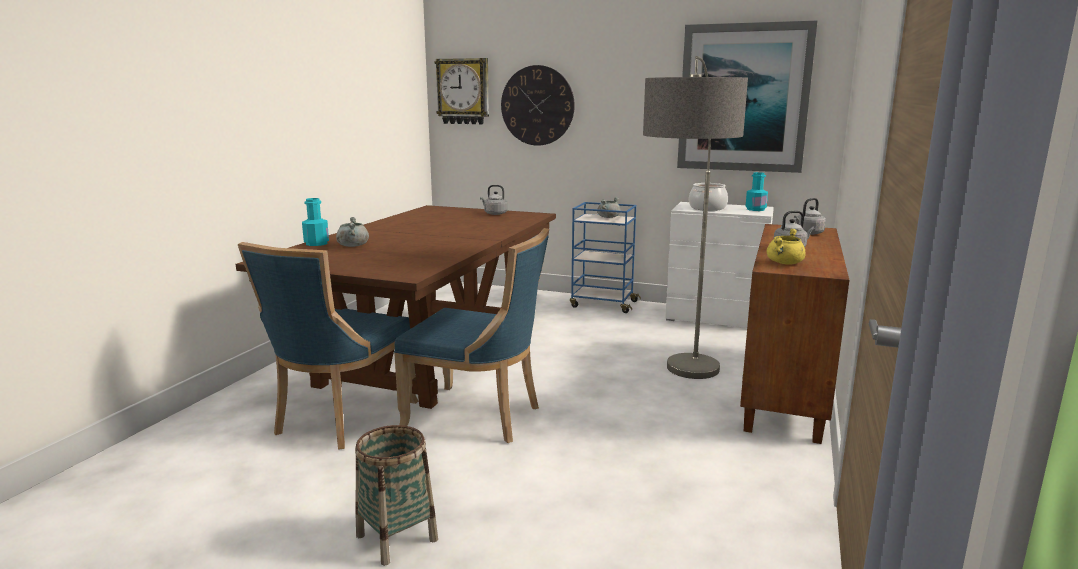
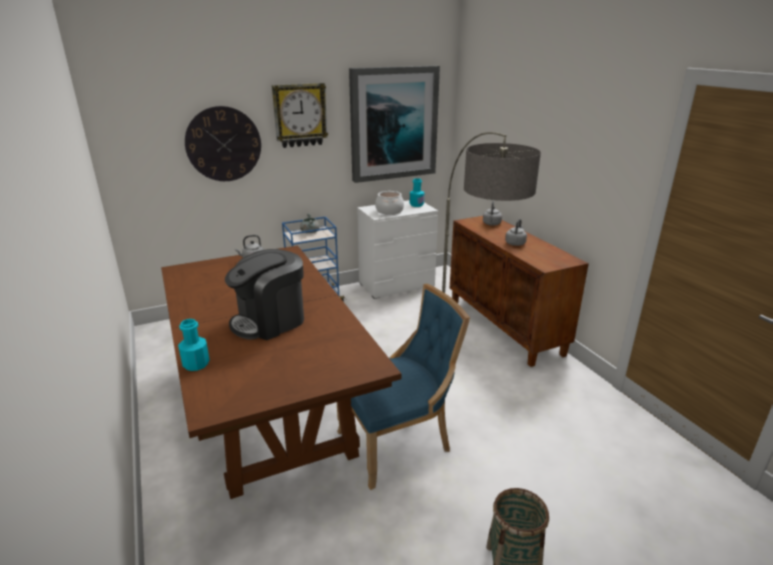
camera: 45 degrees left, 10 degrees up
blue chair [238,242,419,450] -> none
grey cooking pot [336,217,369,247] -> none
wall clock [435,58,489,124] -> wall clock moved to [272,83,328,148]
yellow cooking pot [767,229,806,265] -> none
none -> coffee machine [225,249,304,340]

